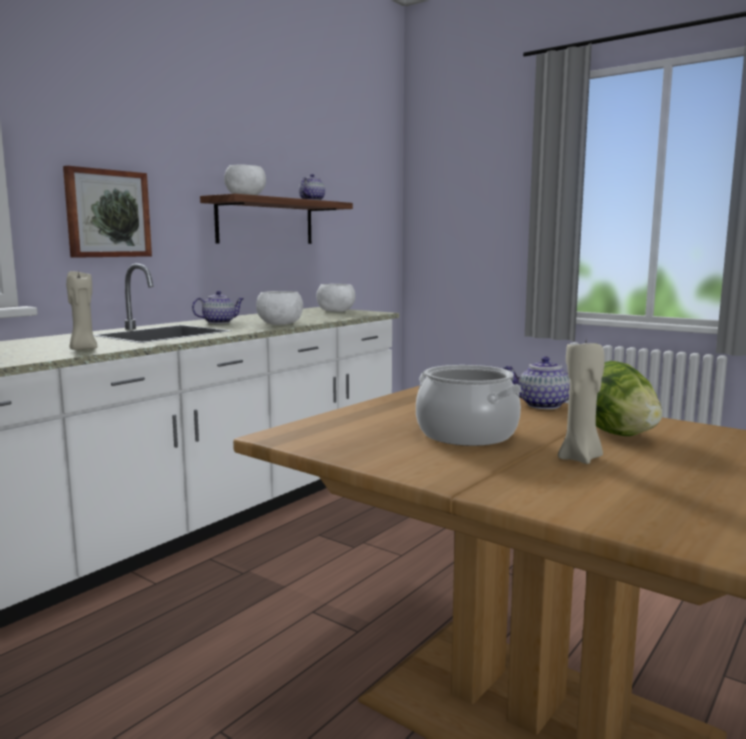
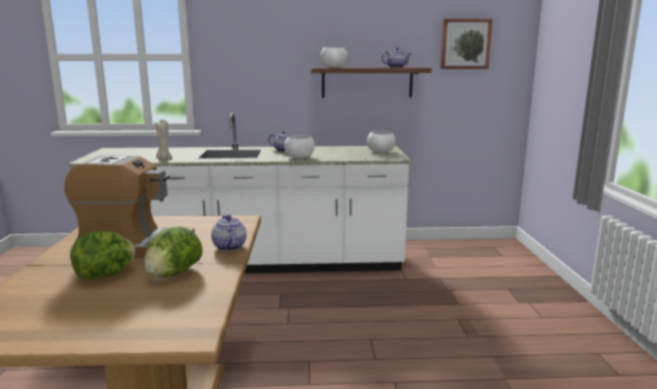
camera: 50 degrees right, 5 degrees up
picture [63,166,152,258] -> picture moved to [440,19,492,69]
cooking pot [416,365,522,446] -> coffee machine [64,155,195,258]
beige candle [558,342,605,464] -> lettuce [70,231,136,279]

